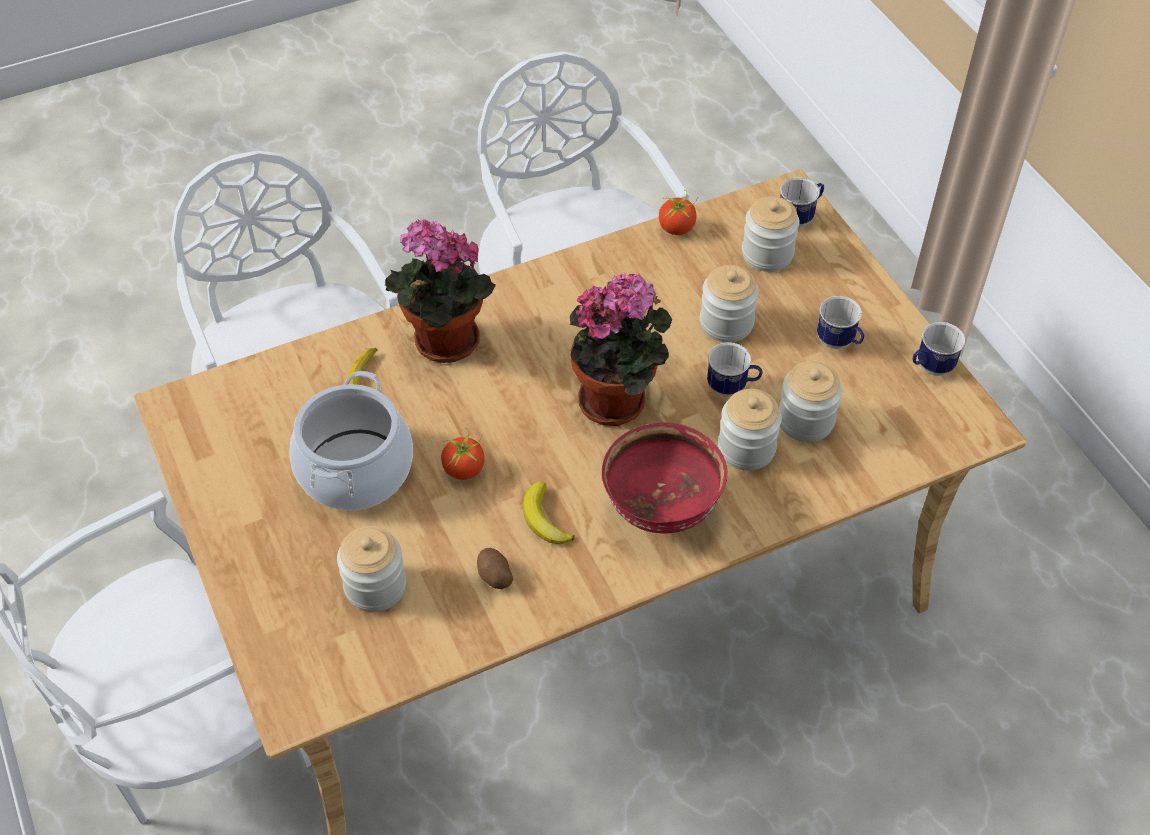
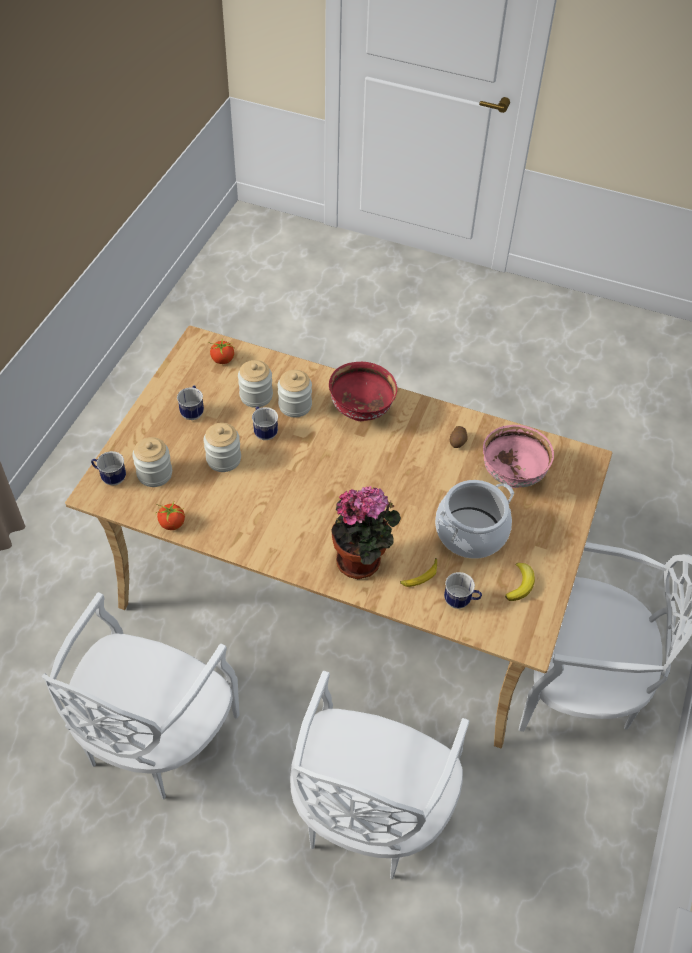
camera: 135 degrees left, 0 degrees up
jar [337,526,406,612] -> pink bowl [483,425,554,488]
tomato [441,427,485,480] -> tomato moved to [208,339,234,364]
banana [523,481,575,544] -> banana moved to [505,563,535,601]
potted plant [570,273,673,426] -> none
mug [913,322,965,376] -> mug moved to [444,572,482,609]

